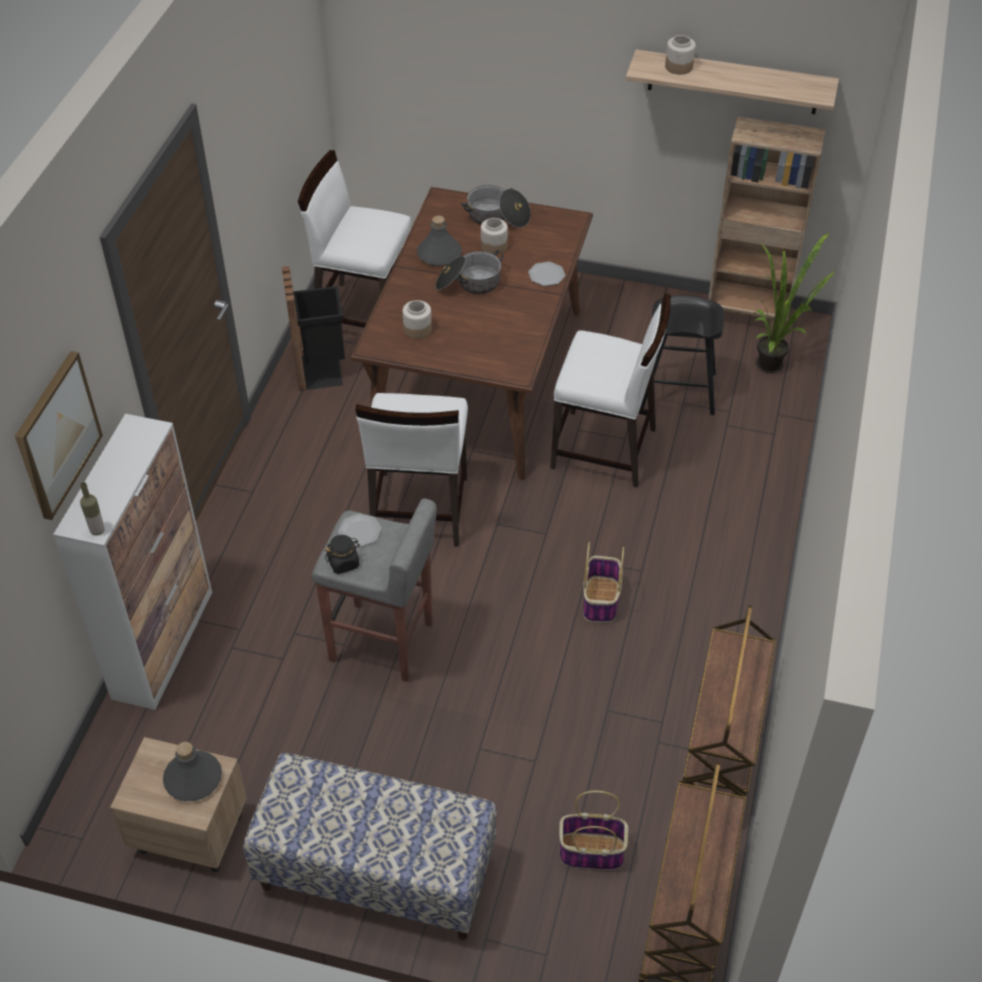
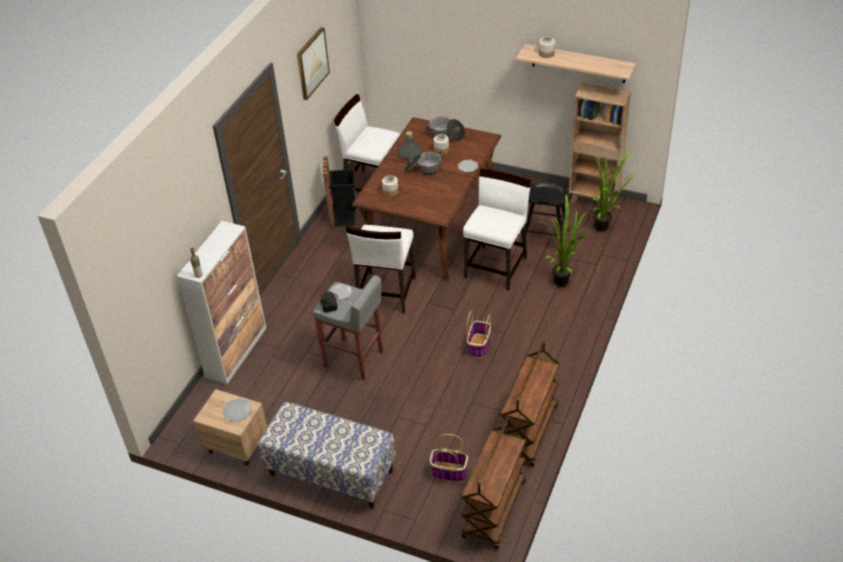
camera: 10 degrees right, 5 degrees down
picture [15,351,103,520] -> picture moved to [297,27,330,100]
grey bottle [163,742,222,801] -> plate [222,398,252,422]
white chair [550,293,671,488] -> white chair turned 90 degrees counterclockwise [463,168,531,290]
none -> potted plant [539,195,588,287]

